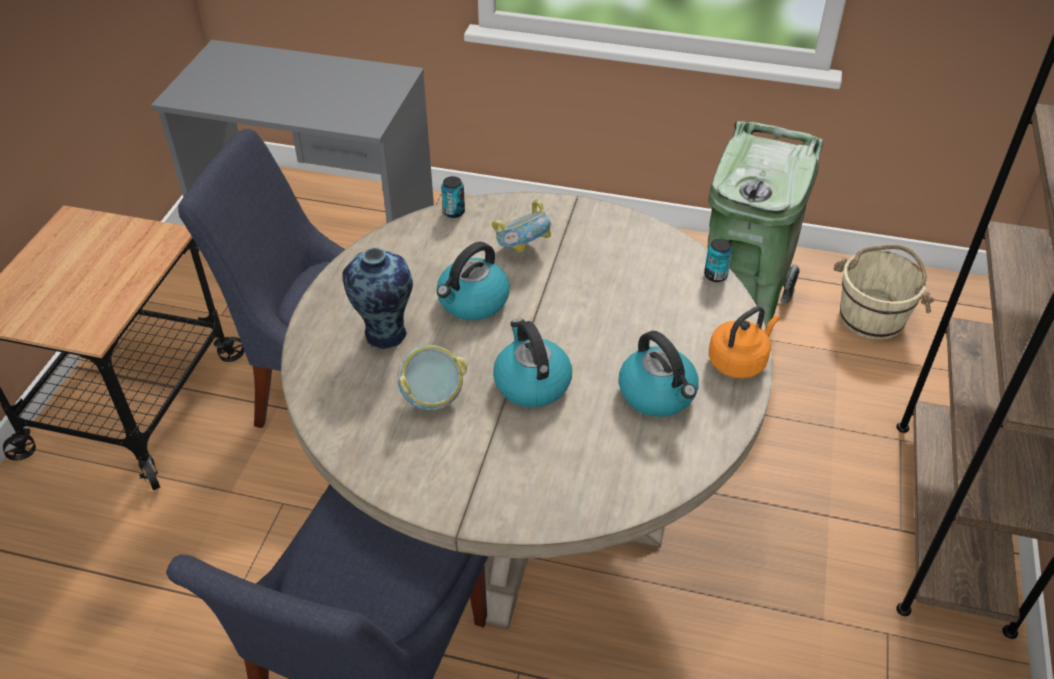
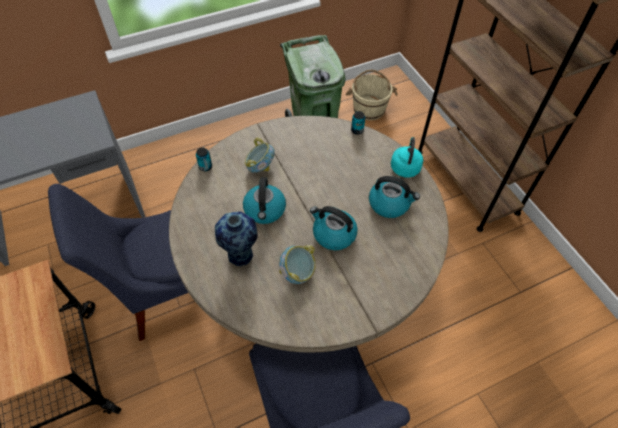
camera: 40 degrees left, 10 degrees up
orange kettle [709,306,779,379] -> turquoise kettle [391,137,423,178]

